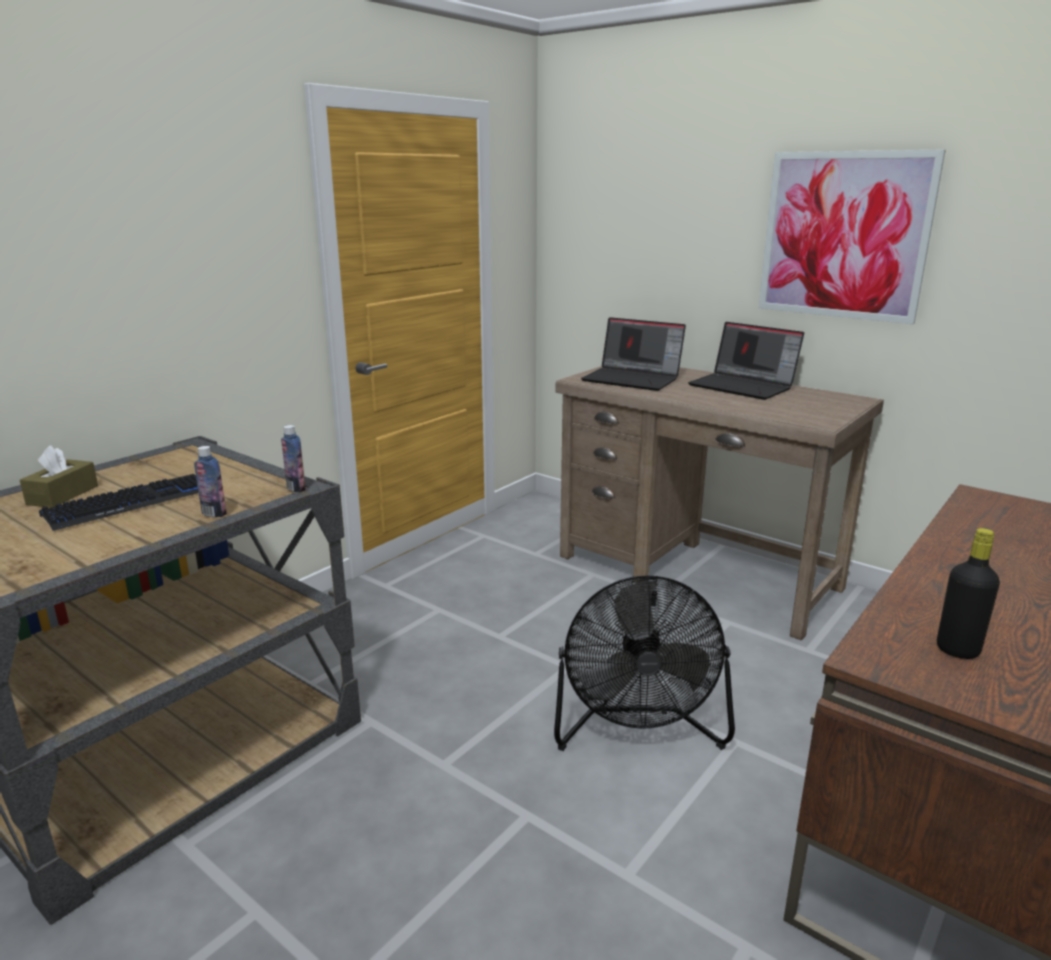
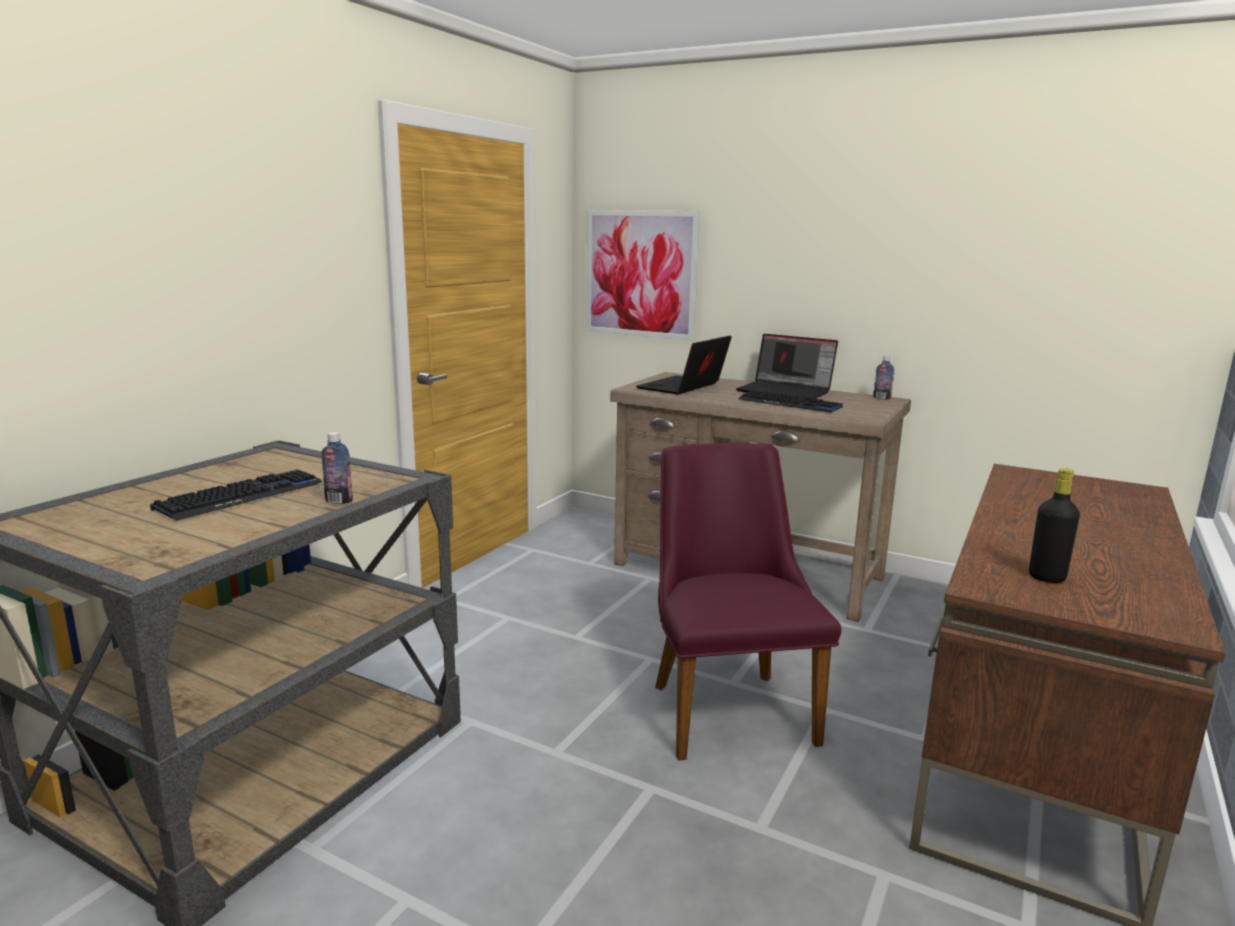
camera: 10 degrees left, 5 degrees down
brown tissue box [20,445,98,508] -> none
bottle [281,425,306,492] -> bottle moved to [873,356,895,400]
black fan [554,576,735,751] -> purple chair [655,443,841,761]
laptop [581,317,686,391] -> laptop turned 105 degrees clockwise [636,335,732,394]
picture [759,149,946,324] -> picture moved to [586,210,700,341]
none -> keyboard [738,390,843,413]

